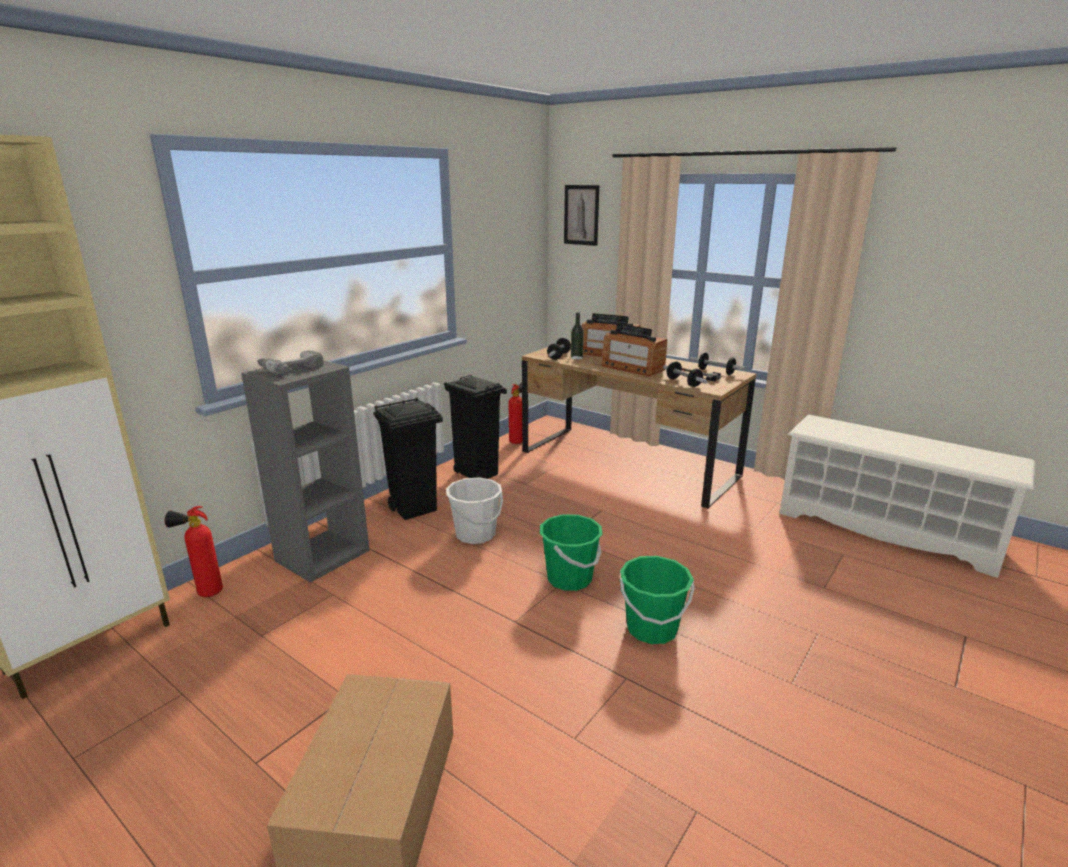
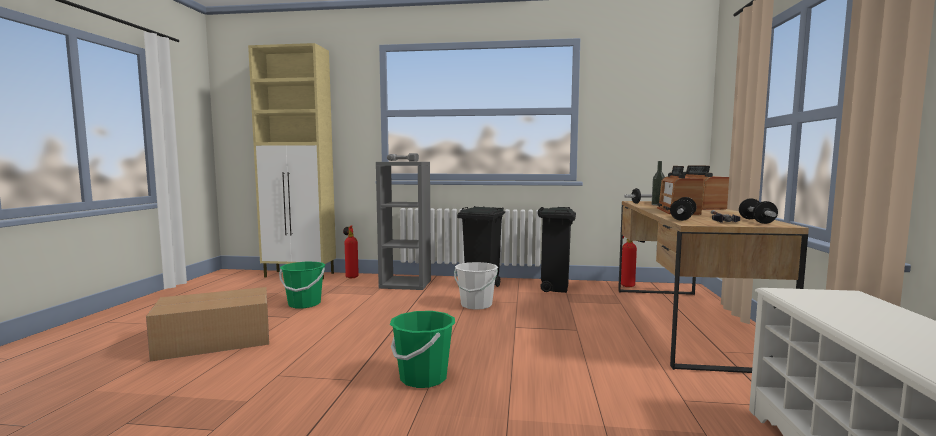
camera: 60 degrees right, 15 degrees down
green bucket [540,514,603,591] -> green bucket moved to [279,262,325,308]
picture [564,185,599,246] -> none

